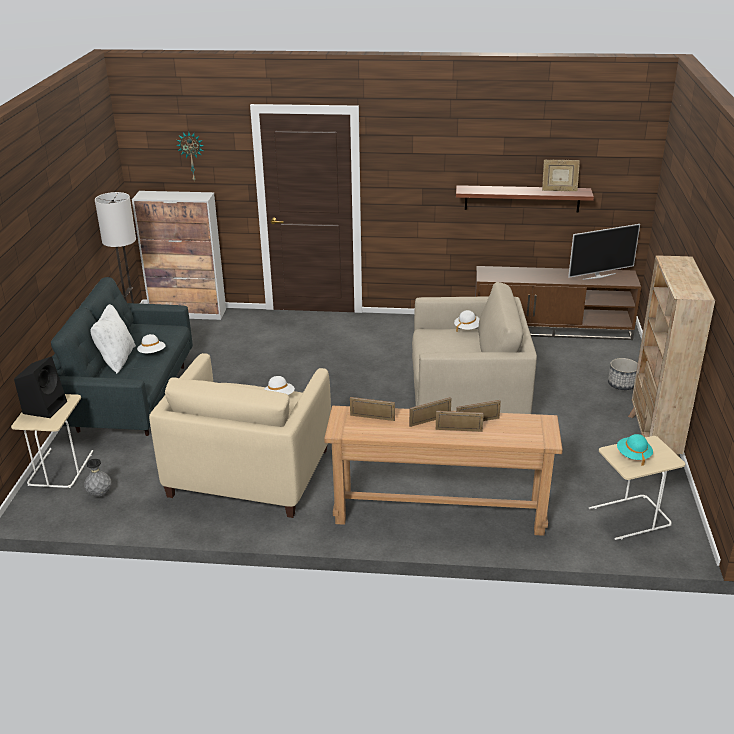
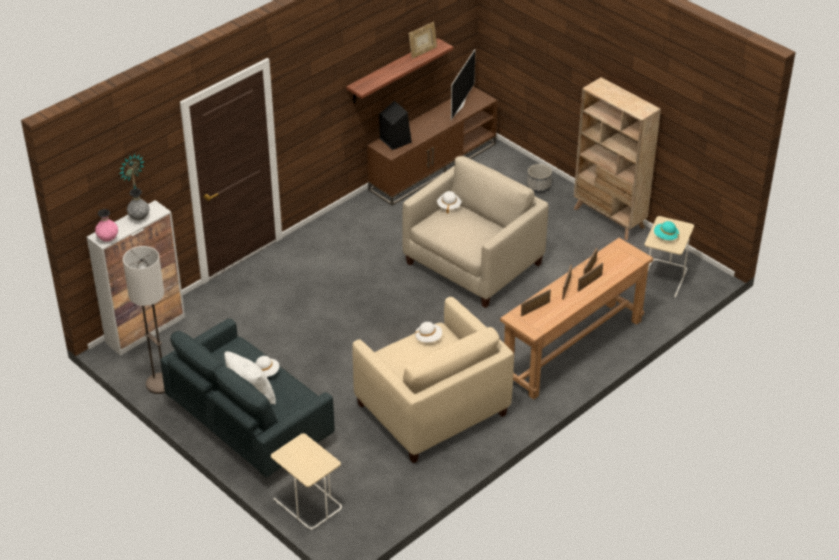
camera: 50 degrees left, 10 degrees up
black speaker [14,356,67,418] -> black speaker moved to [379,101,412,150]
grey vase [84,459,112,497] -> grey vase moved to [127,188,149,221]
none -> pink vase [95,209,118,242]

